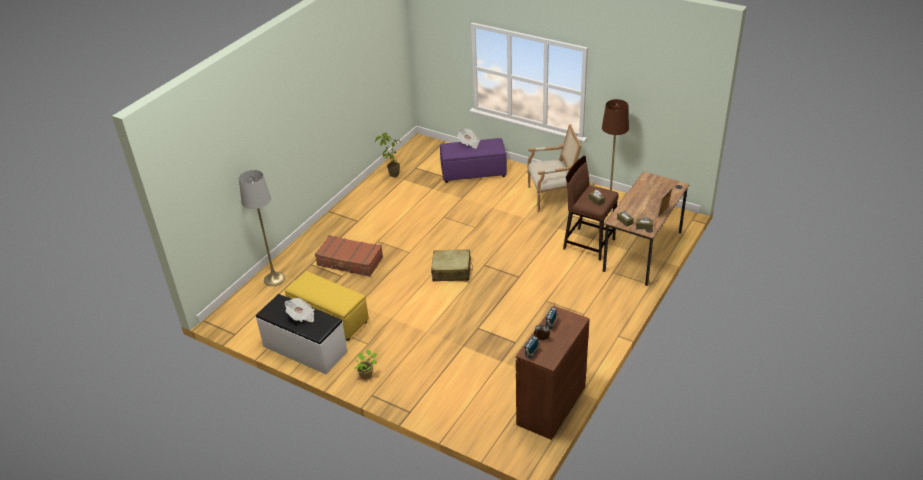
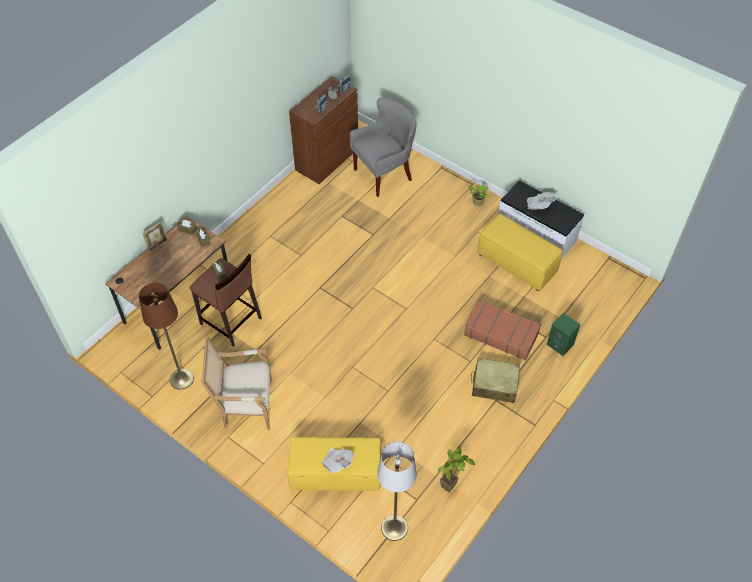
camera: 175 degrees left, 15 degrees up
grey floor lamp [239,170,285,286] -> grey floor lamp moved to [377,442,417,541]
beige suitcase [431,249,473,281] -> beige suitcase moved to [471,358,520,403]
purple ottoman [440,138,507,183] -> yellow ottoman [288,437,381,491]
none -> grey armchair [350,98,417,197]
none -> green speaker [546,313,581,356]

